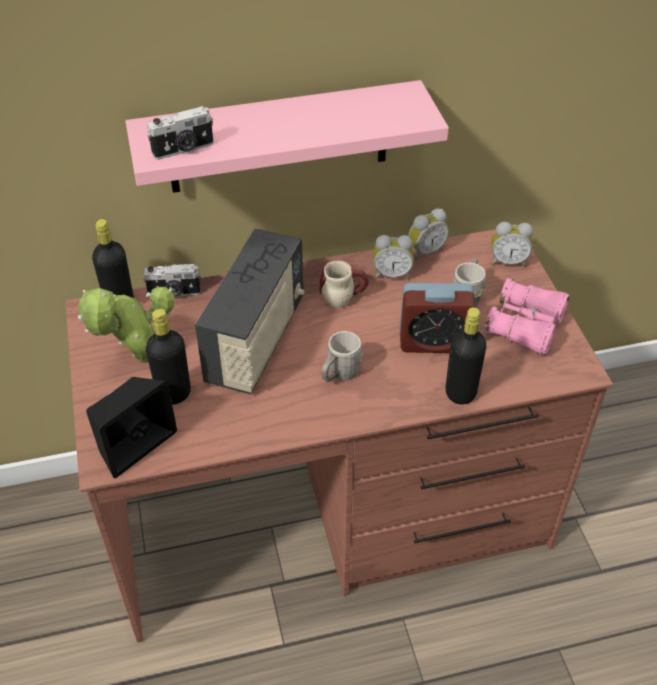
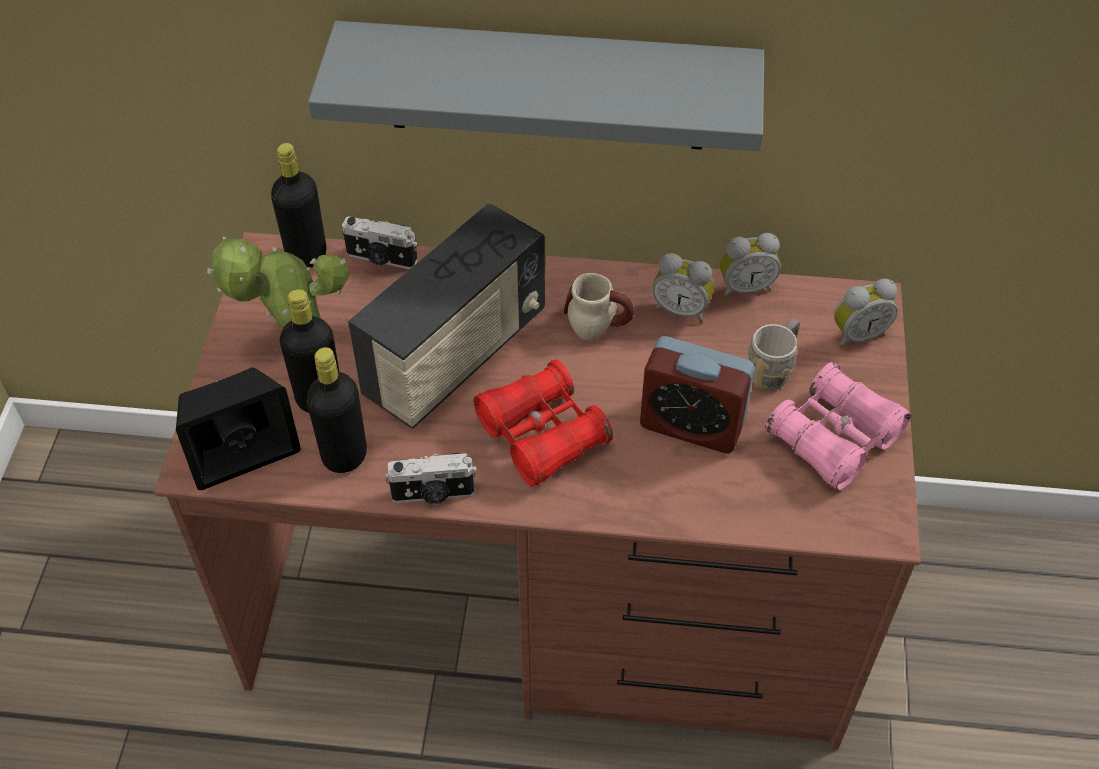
camera: 20 degrees right, 5 degrees up
pink shelf [125,80,449,193] -> grey shelf [308,21,764,151]
camera [147,106,214,160] -> camera moved to [385,453,477,504]
grey mug [322,331,363,382] -> red binoculars [473,360,613,486]
black bottle [446,307,486,405] -> black bottle moved to [306,347,367,473]
alarm clock [491,222,533,267] -> alarm clock turned 45 degrees counterclockwise [834,279,898,348]

